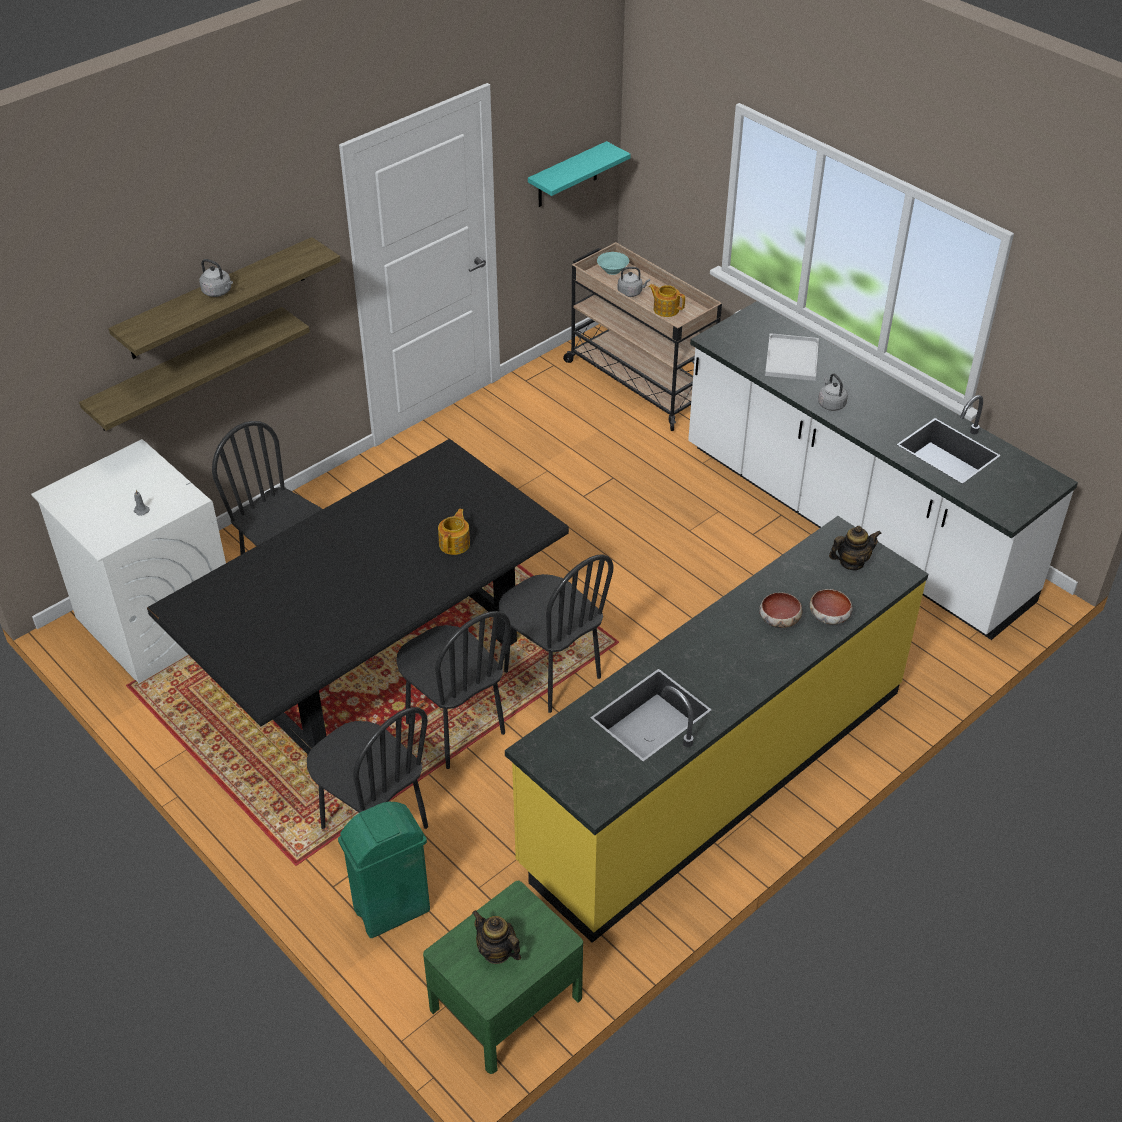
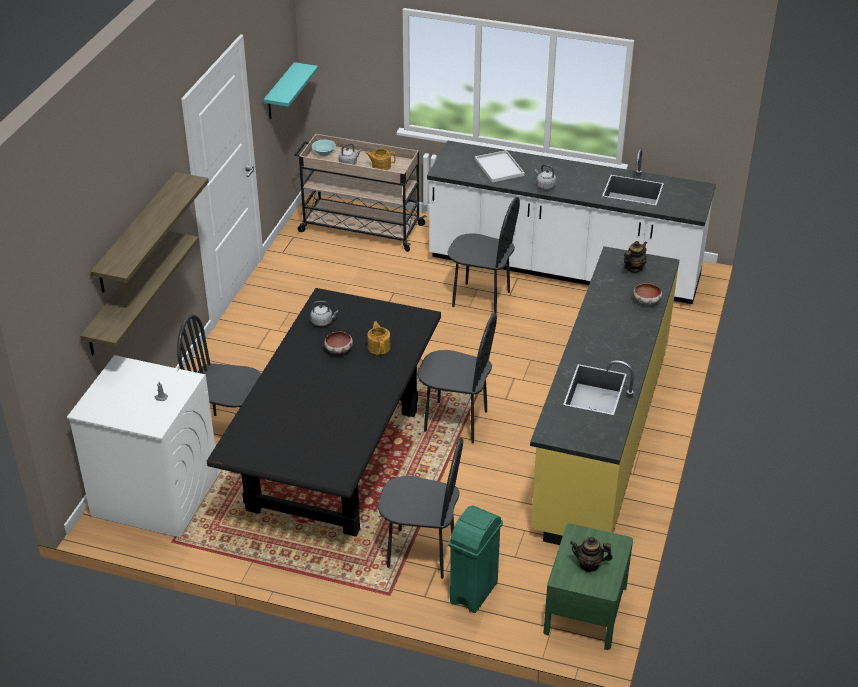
camera: 30 degrees left, 5 degrees down
grey kettle [199,259,233,297] -> grey kettle moved to [310,301,338,326]
black chair [396,611,511,769] -> black chair moved to [448,197,520,315]
bowl [759,592,802,628] -> bowl moved to [324,332,353,354]

